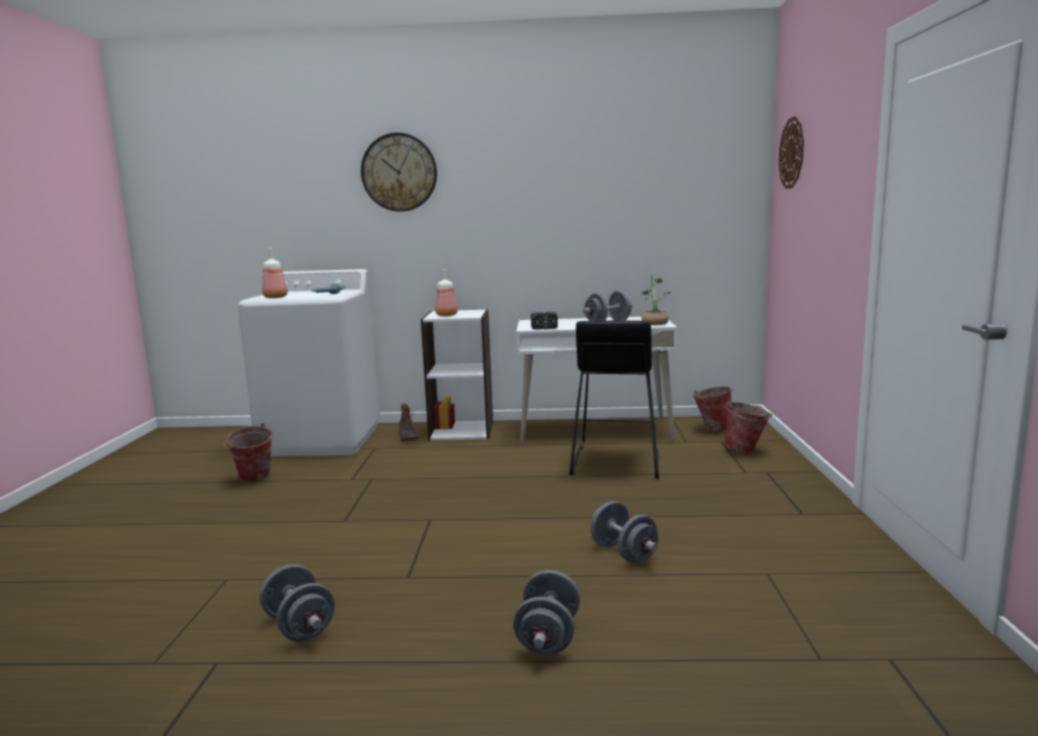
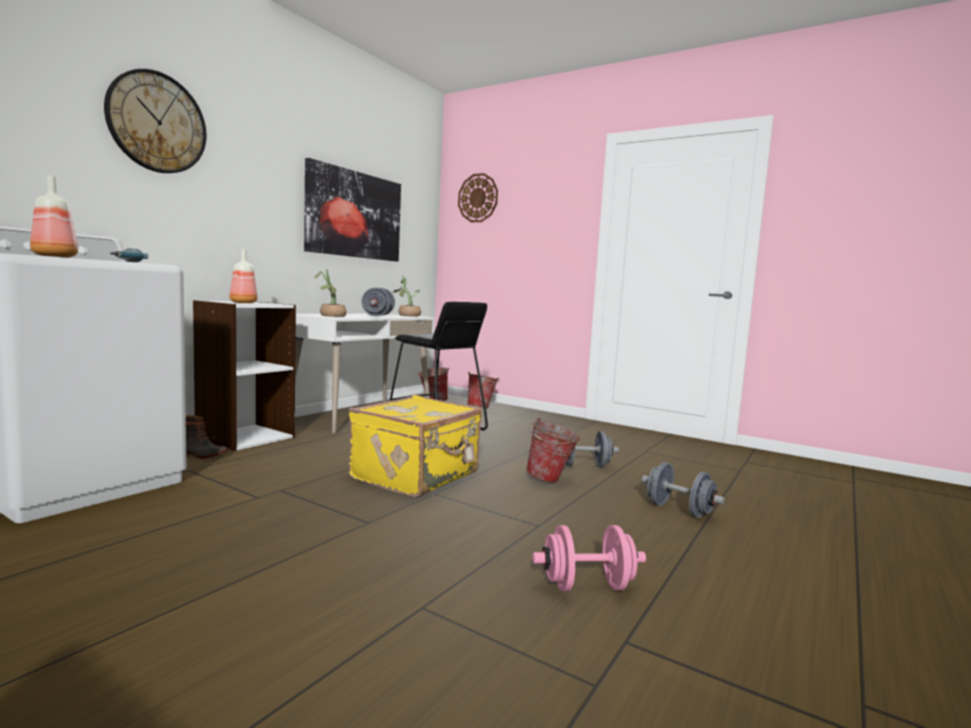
camera: 60 degrees left, 5 degrees down
bucket [224,423,273,482] -> bucket moved to [526,418,580,483]
grey dumbbell [260,565,335,642] -> pink dumbbell [532,525,646,591]
hammer [531,312,558,330] -> potted plant [315,269,347,317]
none -> picture [304,158,401,261]
none -> yellow suitcase [349,395,482,498]

